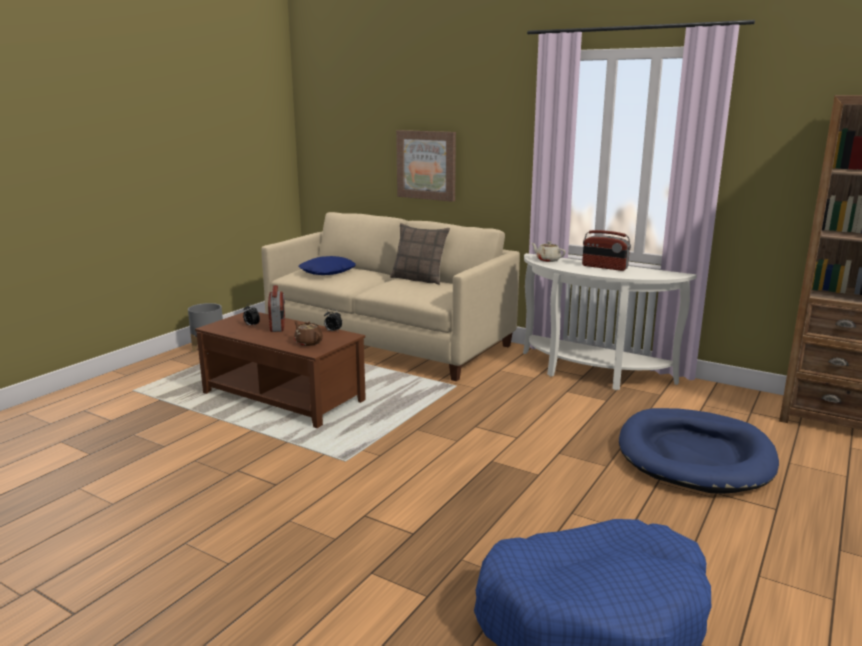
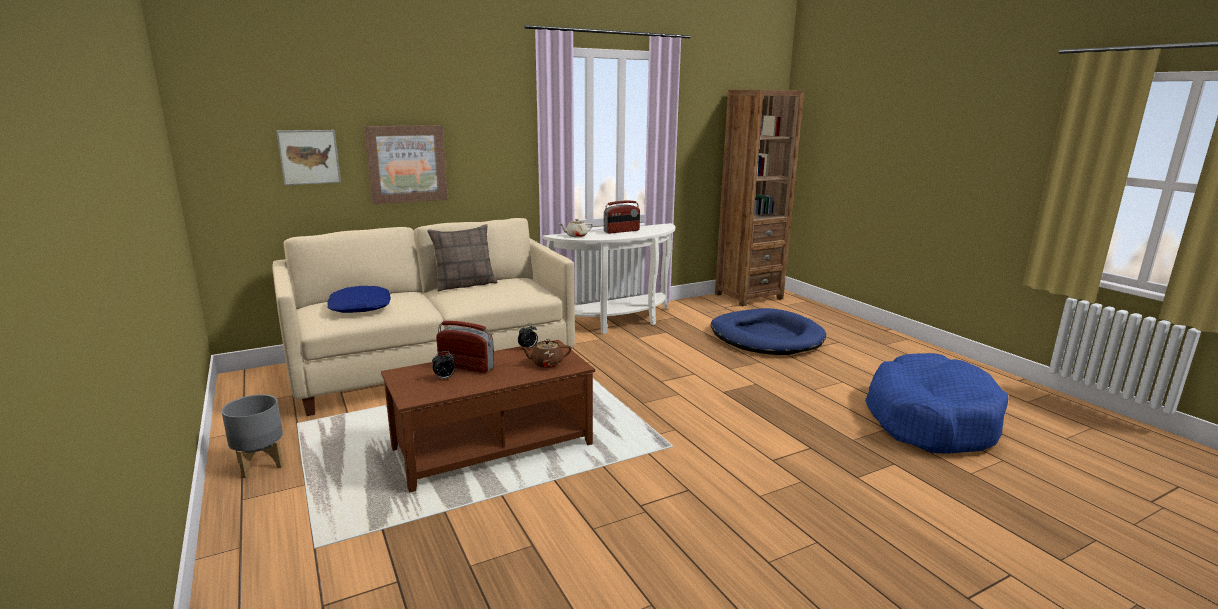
camera: 60 degrees left, 0 degrees up
none -> picture [276,130,341,185]

